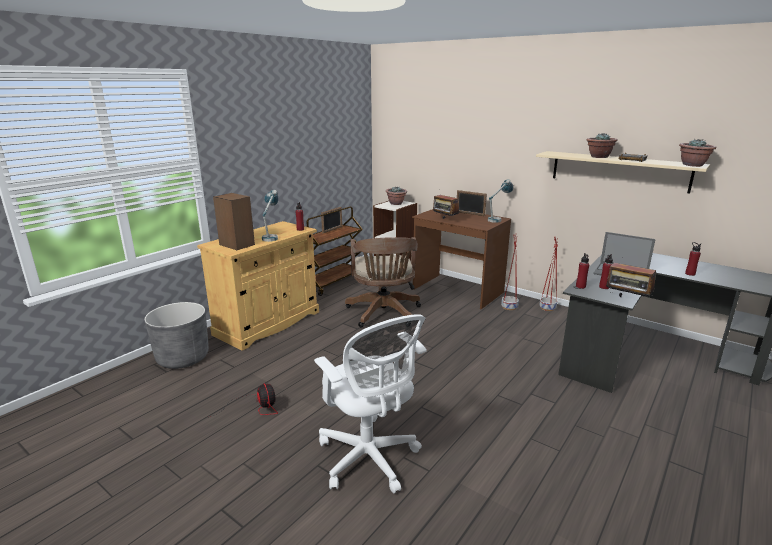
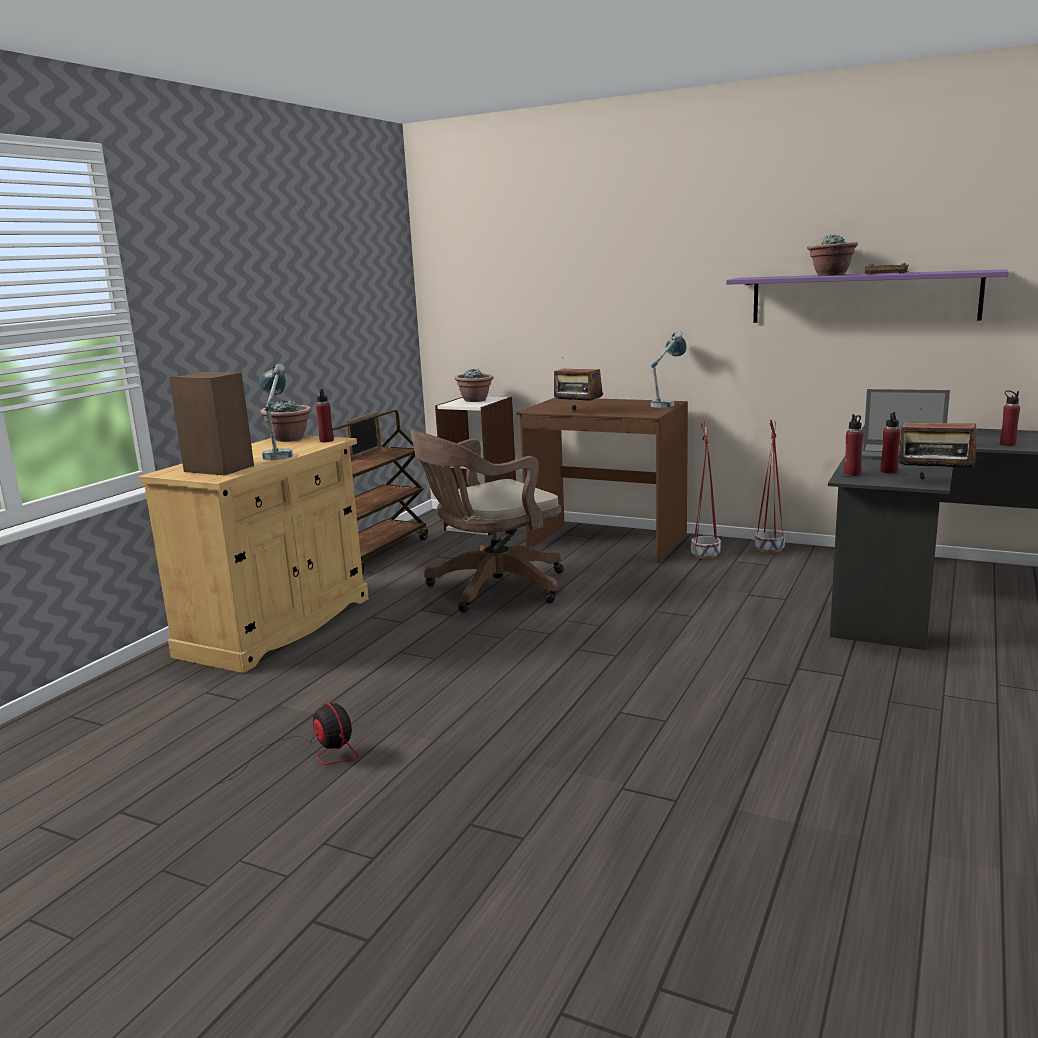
camera: 10 degrees left, 5 degrees down
grey planter [144,302,209,369] -> none
white office chair [314,314,427,494] -> none
brown office chair [345,237,421,327] -> brown office chair turned 75 degrees clockwise [410,430,564,613]
picture frame [457,190,487,216] -> none
beige shelf [536,151,710,194] -> purple shelf [726,269,1009,323]
potted plant [679,139,716,167] -> potted plant moved to [260,399,312,442]

